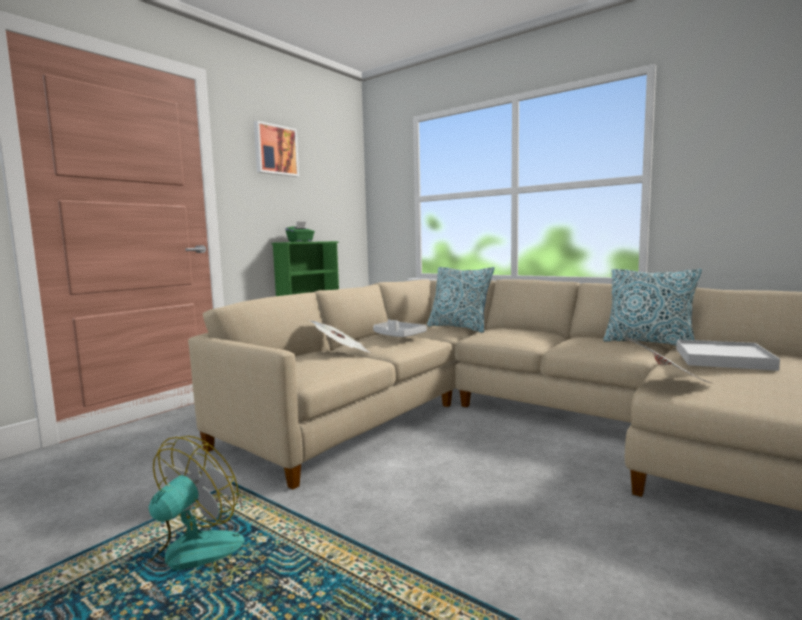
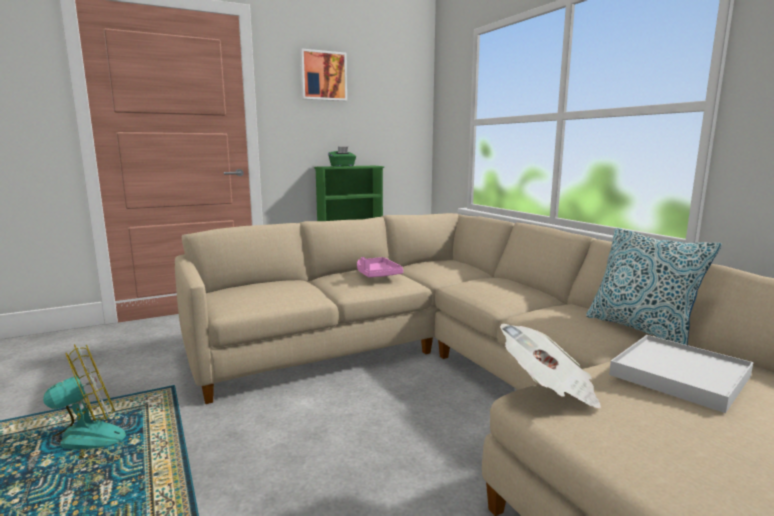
camera: 25 degrees right, 5 degrees up
newspaper [309,320,371,353] -> none
grey tray [373,319,427,337] -> pink tray [357,257,403,277]
pillow [427,267,495,333] -> none

